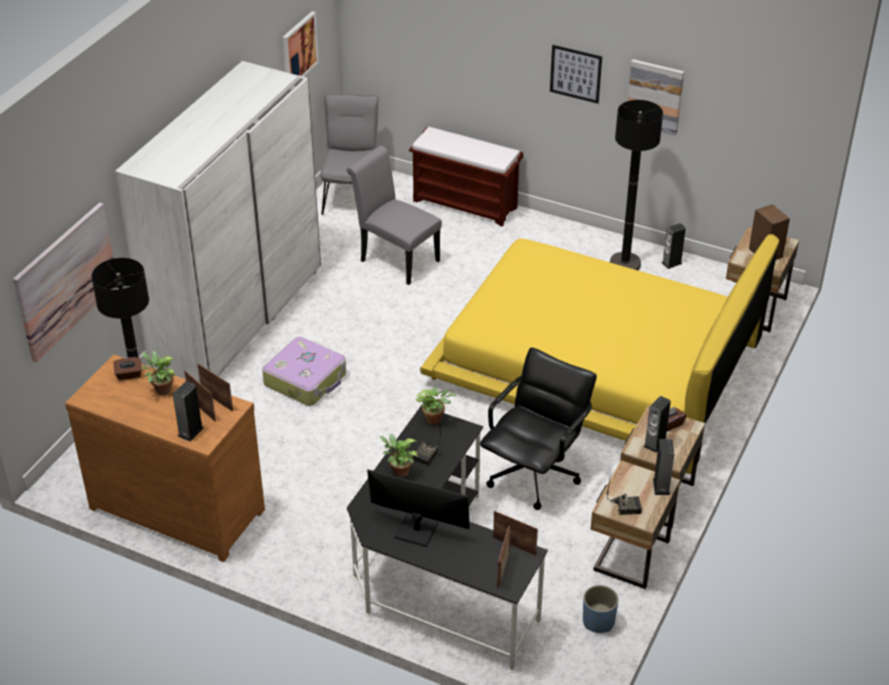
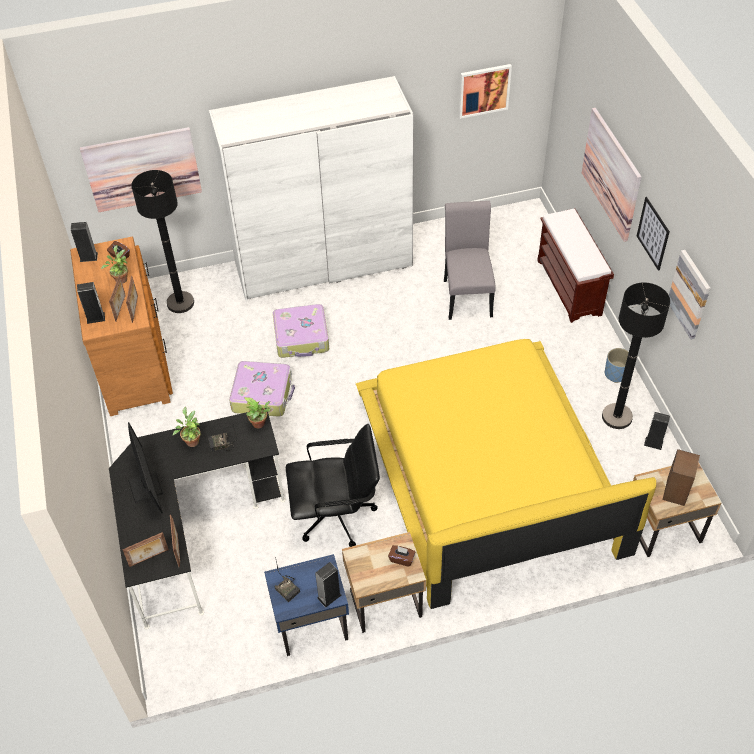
camera: 50 degrees right, 10 degrees up
grey chair [320,93,379,215] -> none
blue planter [583,585,619,633] -> blue planter moved to [605,348,629,383]
beige nightstand [590,460,680,589] -> blue nightstand [264,554,349,656]
speaker [643,396,671,453] -> speaker moved to [71,222,98,262]
none -> suitcase [229,361,295,417]
none -> picture [582,108,642,242]

